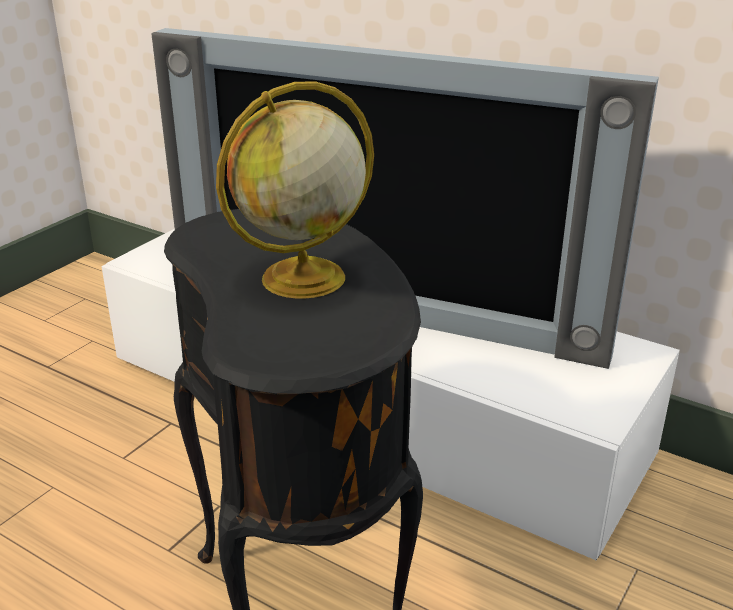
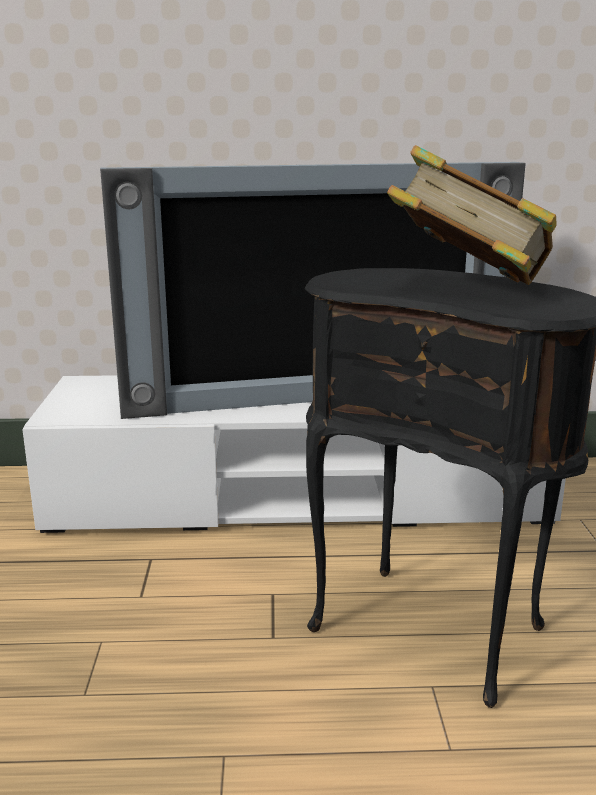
camera: 35 degrees left, 10 degrees down
globe [216,81,374,298] -> book [387,145,557,285]

